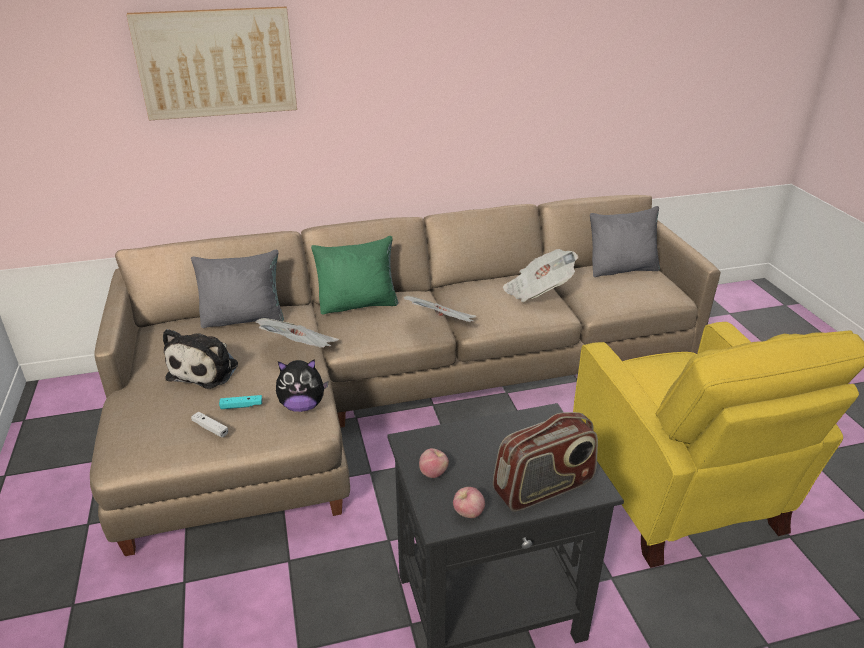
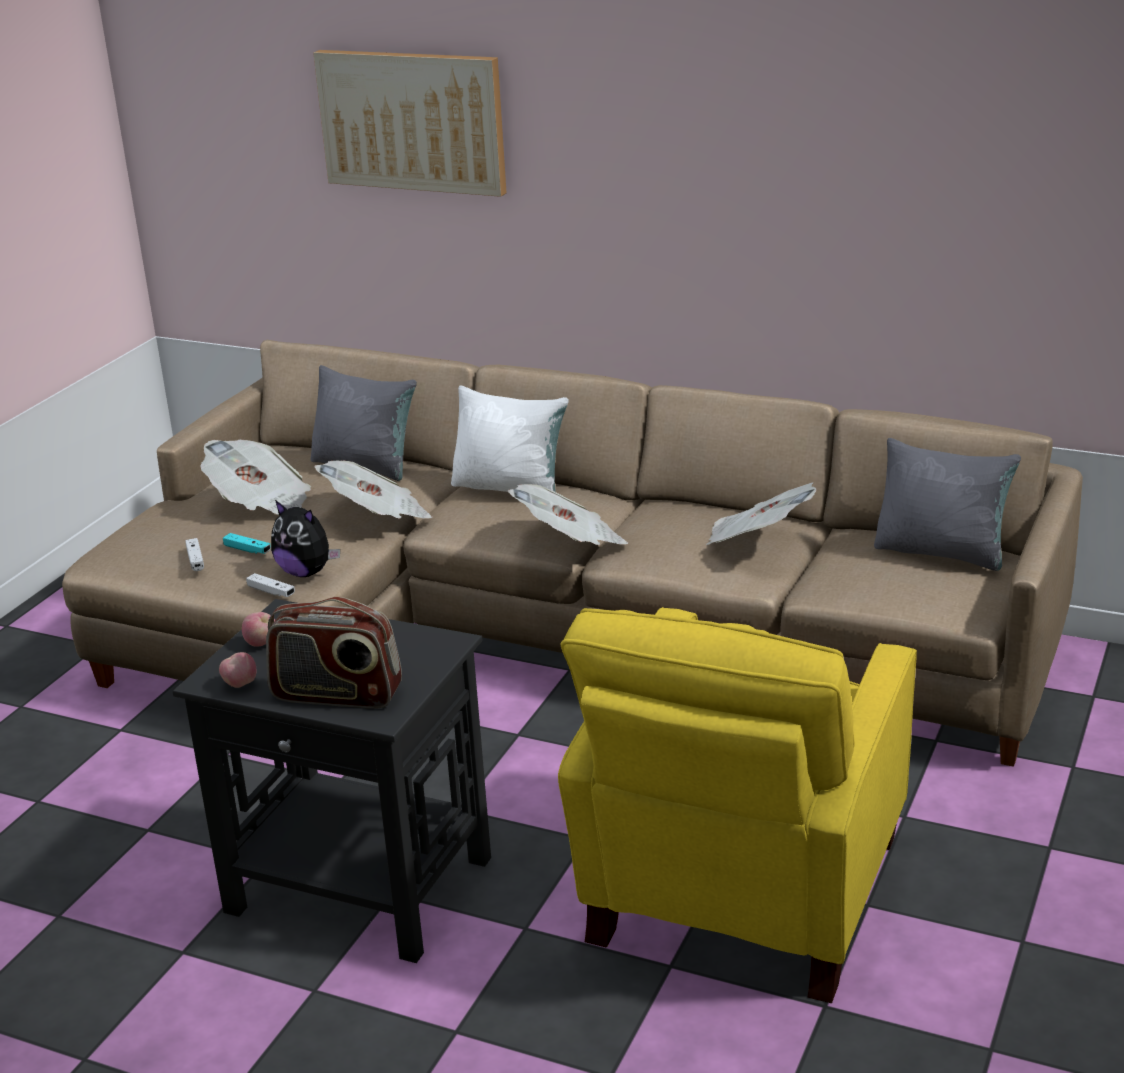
camera: 40 degrees right, 5 degrees down
plush toy [163,329,238,389] -> newspaper [200,440,311,515]
green pillow [311,236,398,315] -> white pillow [451,386,569,492]
none -> white game controller [246,573,295,597]

